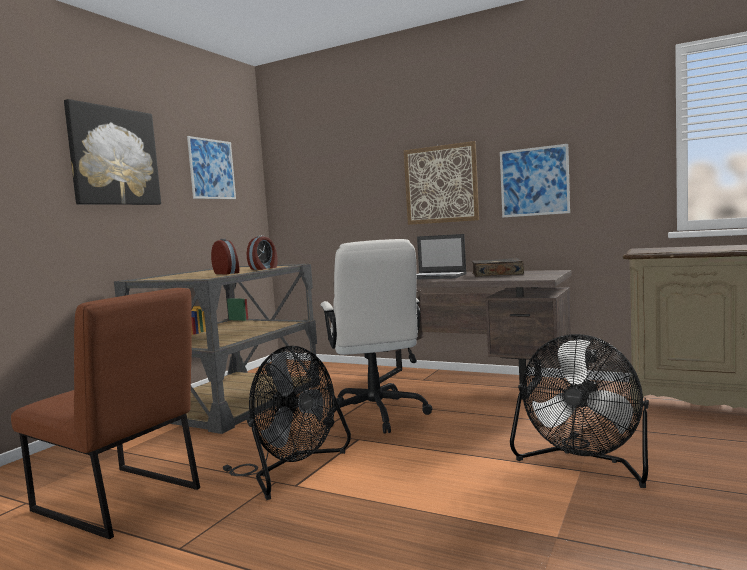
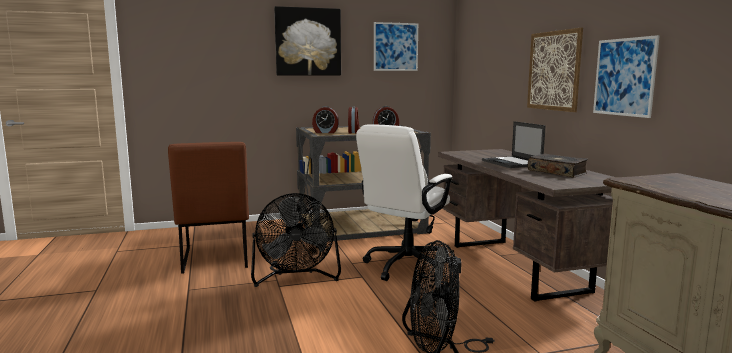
camera: 45 degrees right, 5 degrees up
none -> alarm clock [312,106,339,133]

